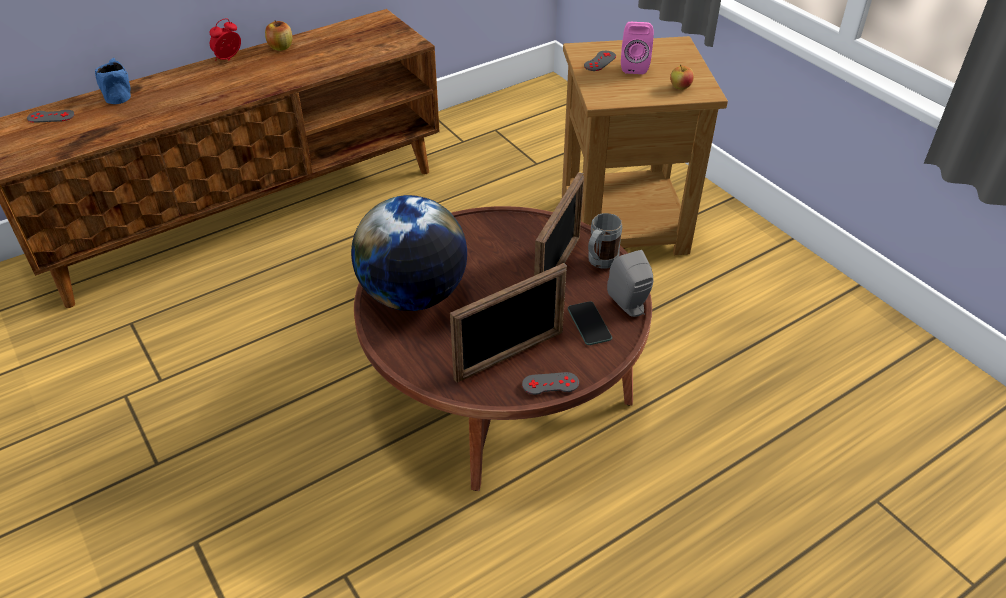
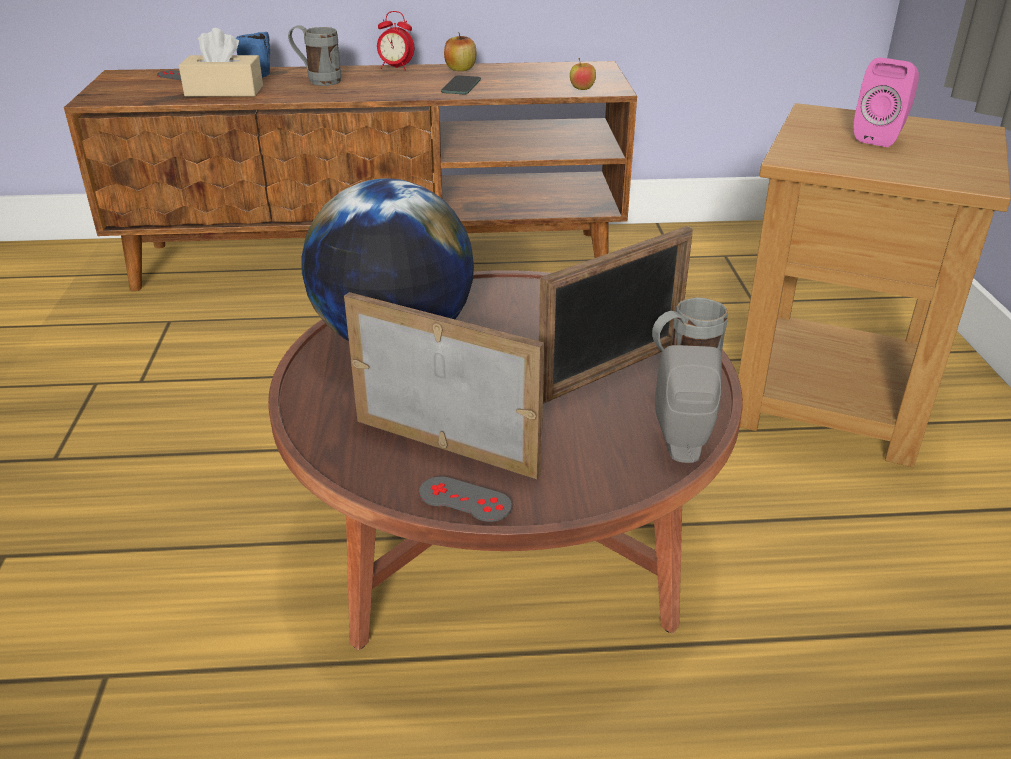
camera: 30 degrees right, 10 degrees down
alarm clock [209,18,241,60] -> alarm clock turned 150 degrees counterclockwise [377,11,414,71]
picture frame [450,263,567,383] -> picture frame turned 150 degrees counterclockwise [344,292,544,479]
phone [568,301,612,345] -> phone moved to [441,75,481,94]
grey game controller [584,51,616,71] -> none
apple [670,65,694,90] -> apple moved to [570,58,596,90]
none -> beige tissue box [179,28,263,97]
none -> grey mug [288,25,342,86]

